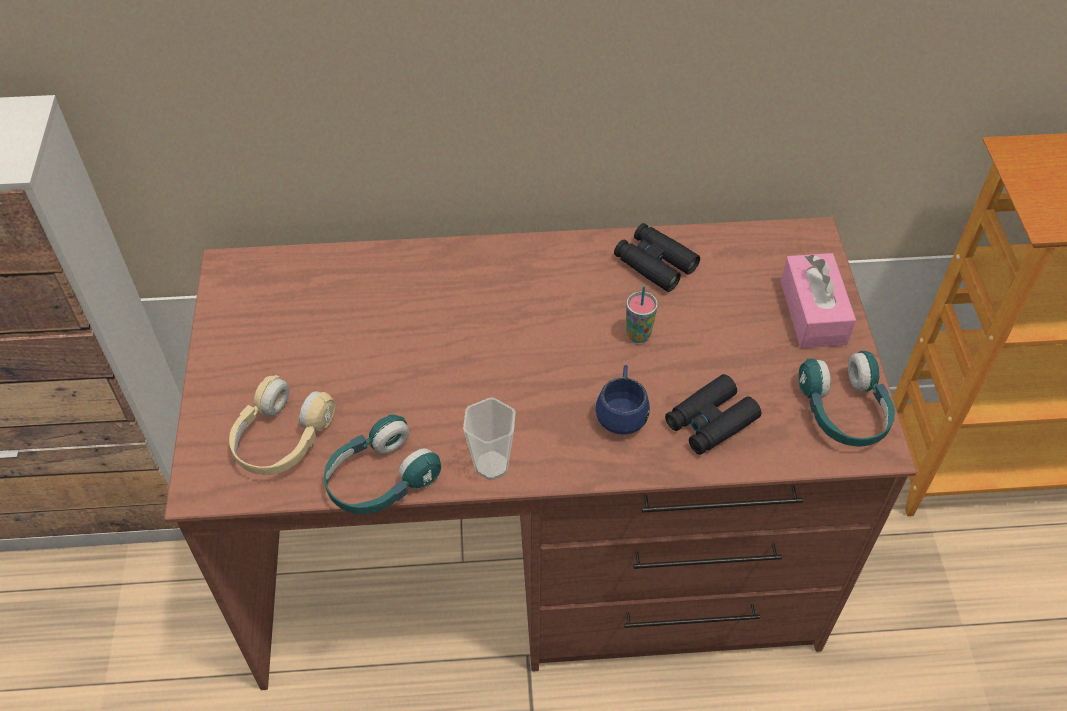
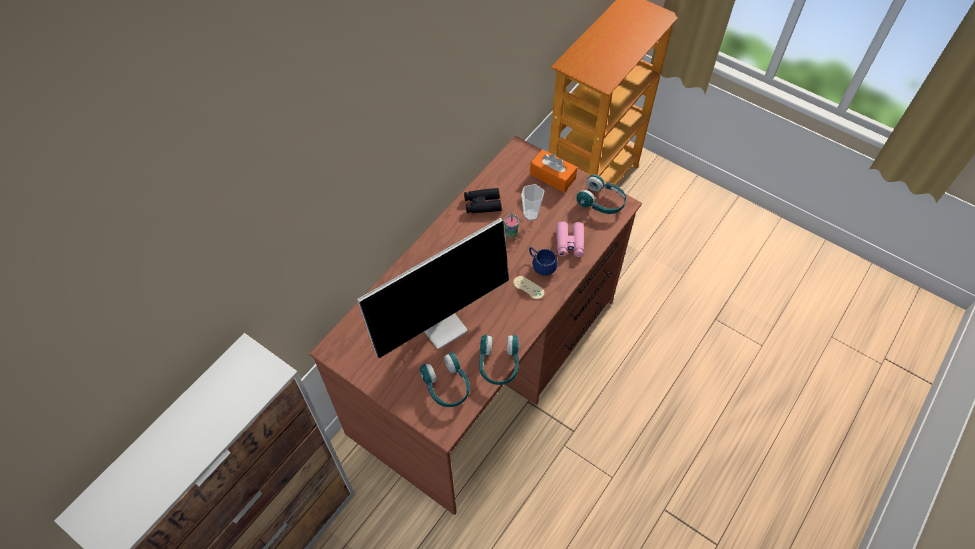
camera: 50 degrees left, 5 degrees up
beige headphones [229,375,335,475] -> turquoise headphones [420,353,470,407]
cup [463,398,516,480] -> cup moved to [521,184,545,221]
black binoculars [665,374,761,455] -> pink binoculars [557,222,584,257]
pink tissue box [780,253,856,348] -> orange tissue box [530,149,577,193]
none -> monitor [357,218,509,358]
none -> beige game controller [513,276,544,299]

